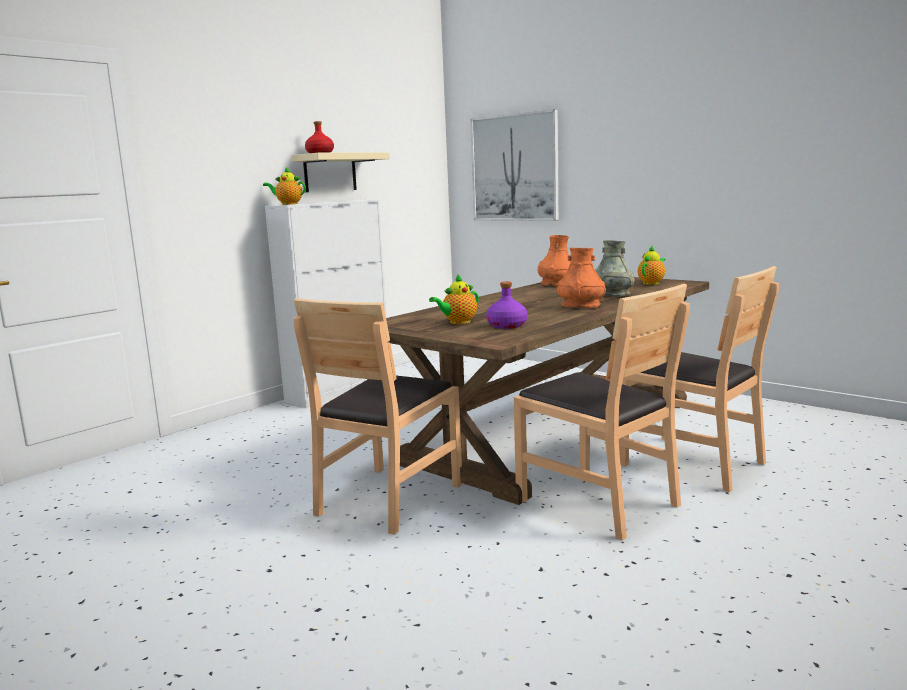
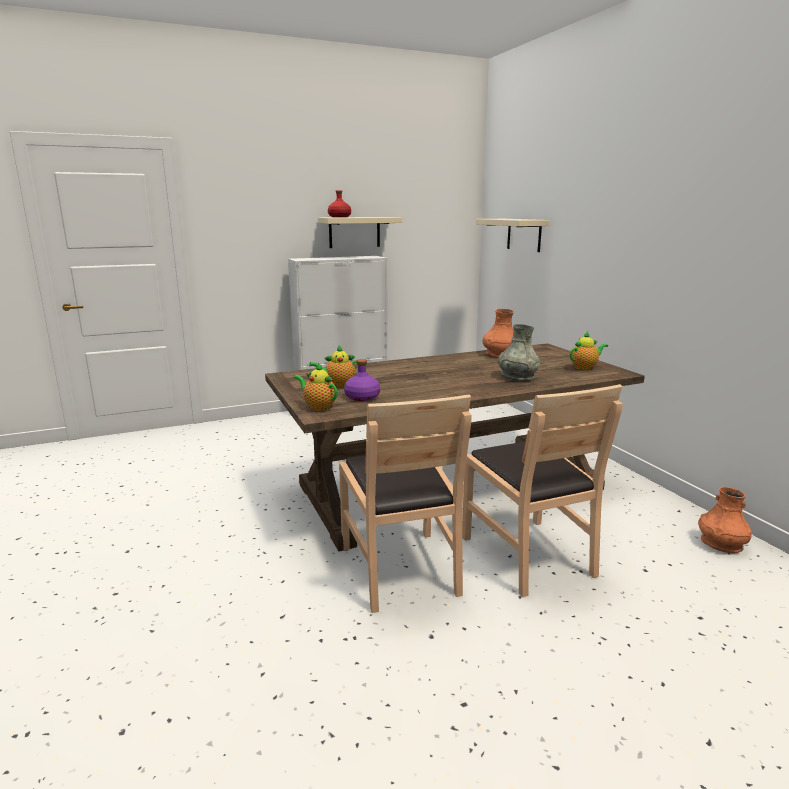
camera: 25 degrees right, 5 degrees up
teapot [263,167,306,205] -> teapot moved to [294,363,337,411]
brown chair [293,298,463,535] -> none
picture [470,109,559,221] -> beige shelf [475,219,550,252]
orange vase [557,248,606,308] -> orange vase moved to [698,487,752,553]

